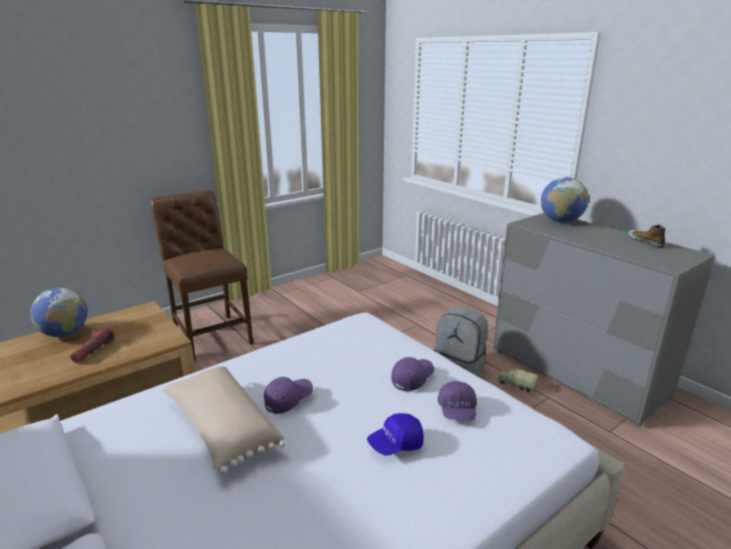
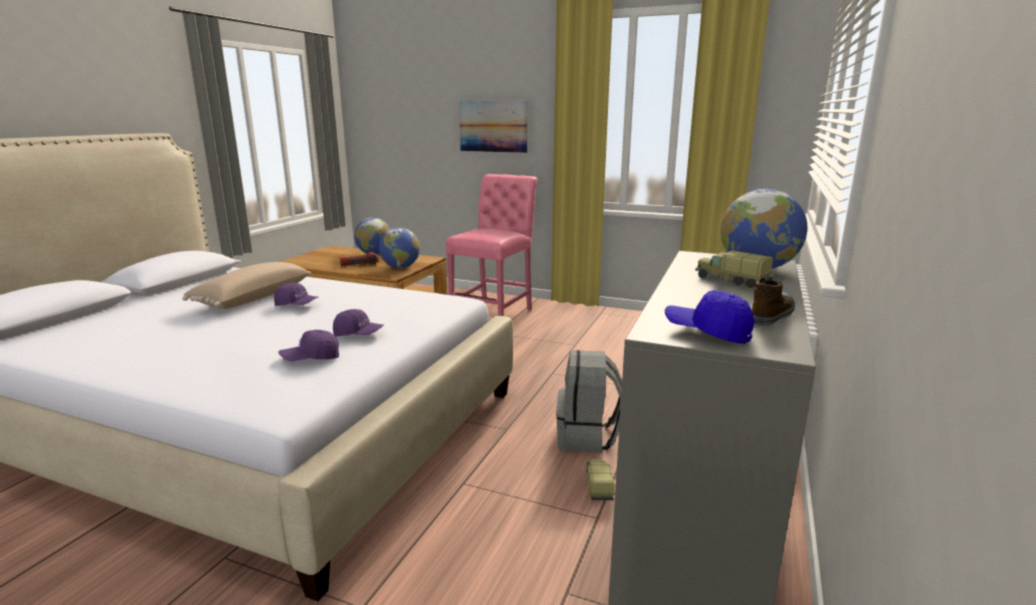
camera: 60 degrees right, 5 degrees down
brown chair [150,190,253,361] -> pink chair [445,174,538,316]
blue cap [367,413,424,456] -> blue cap moved to [665,290,754,344]
none -> globe [379,228,420,268]
none -> picture [459,101,527,153]
none -> toy truck [695,251,773,288]

